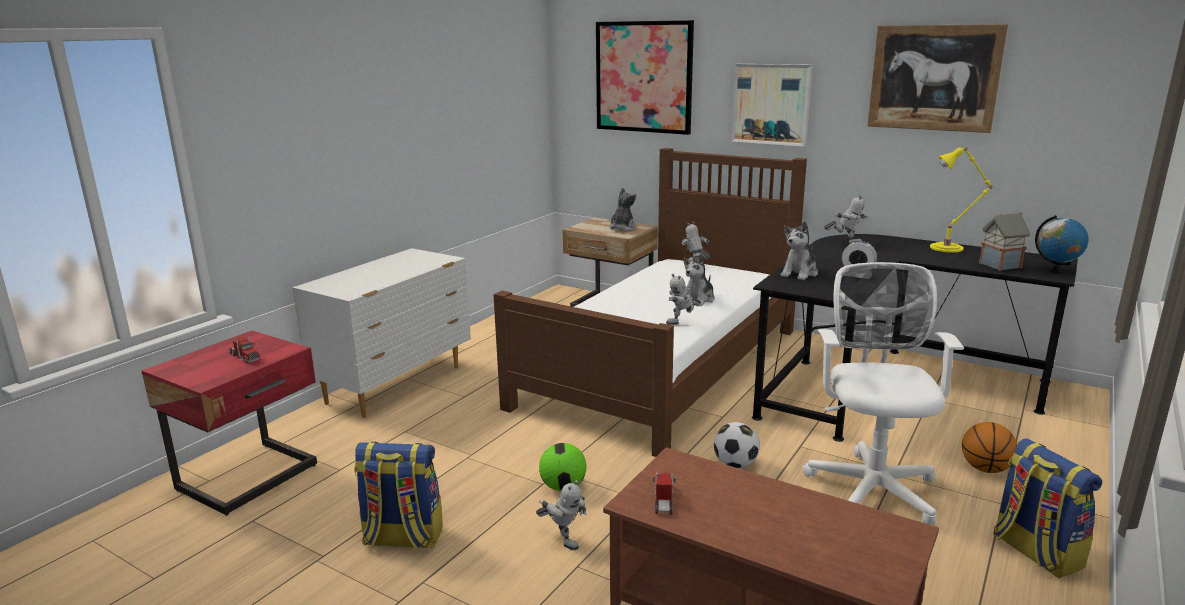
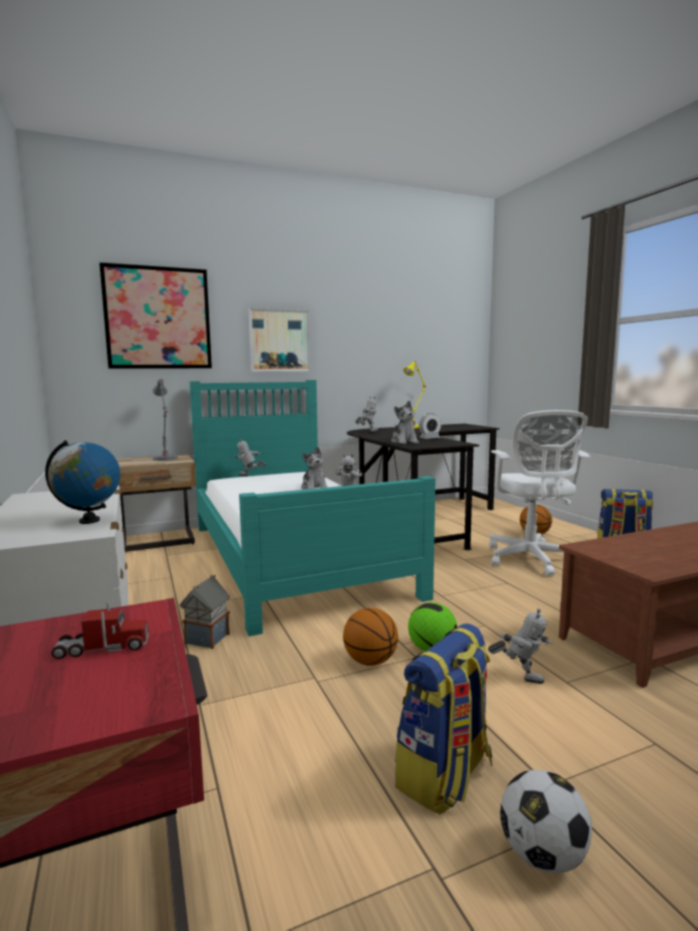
camera: 55 degrees left, 10 degrees down
brown bed [493,148,807,457] -> turquoise bed [190,380,436,637]
toy robot [536,480,586,550] -> toy robot turned 45 degrees clockwise [488,608,552,684]
plush toy [610,187,637,231] -> grey table lamp [152,379,178,461]
toy truck [653,473,676,515] -> none
football [714,422,760,468] -> football moved to [500,770,592,873]
white office chair [803,262,964,525] -> white office chair turned 135 degrees counterclockwise [489,410,590,576]
picture [867,24,1008,133] -> none
toy house [979,212,1030,271] -> toy house moved to [179,575,230,649]
globe [1035,215,1089,273] -> globe moved to [45,440,120,524]
none -> basketball [343,608,398,666]

